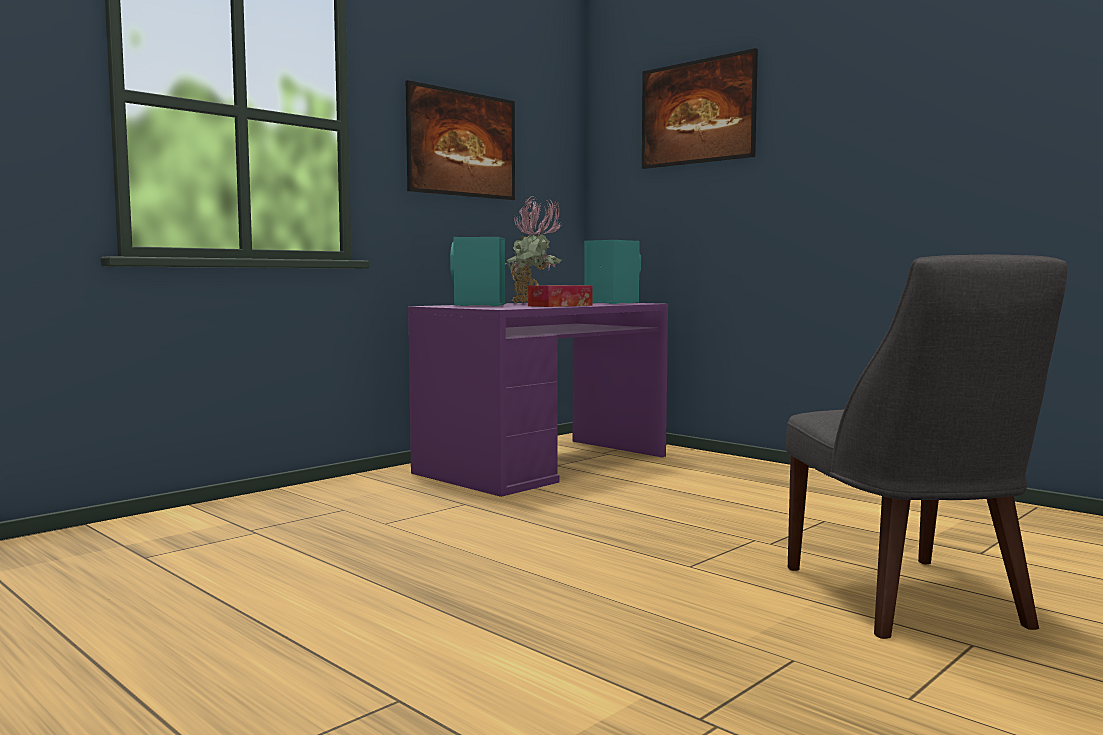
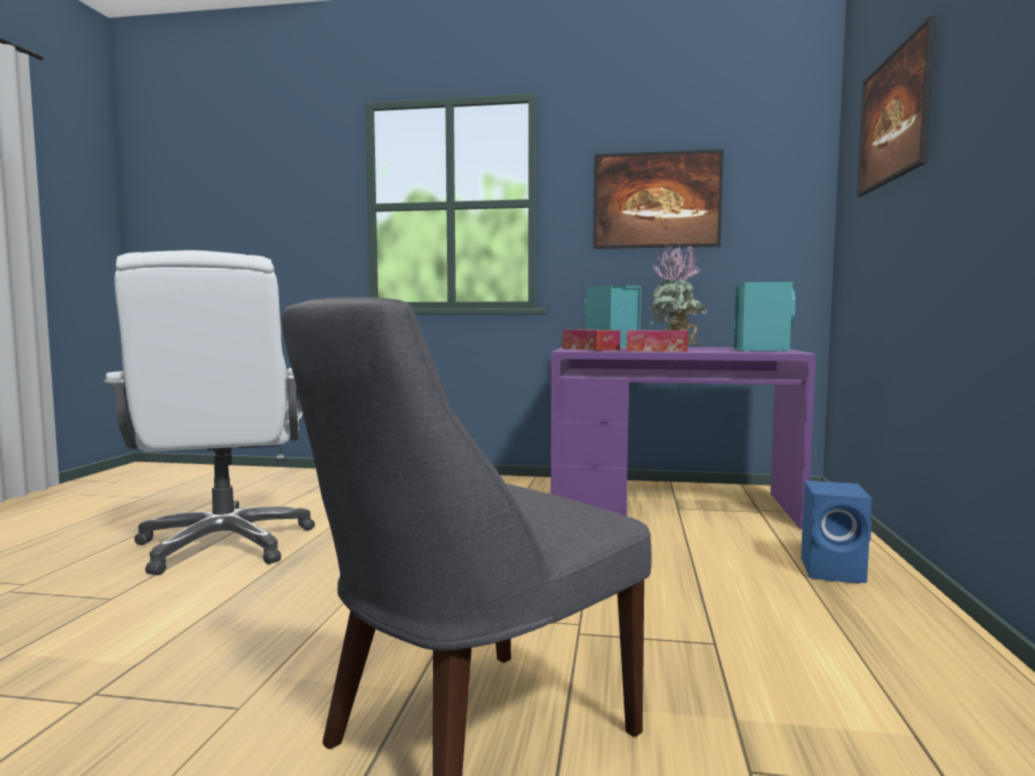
camera: 55 degrees right, 0 degrees up
none -> white office chair [103,250,315,575]
none -> tissue box [562,330,620,351]
none -> blue speaker [801,481,872,583]

